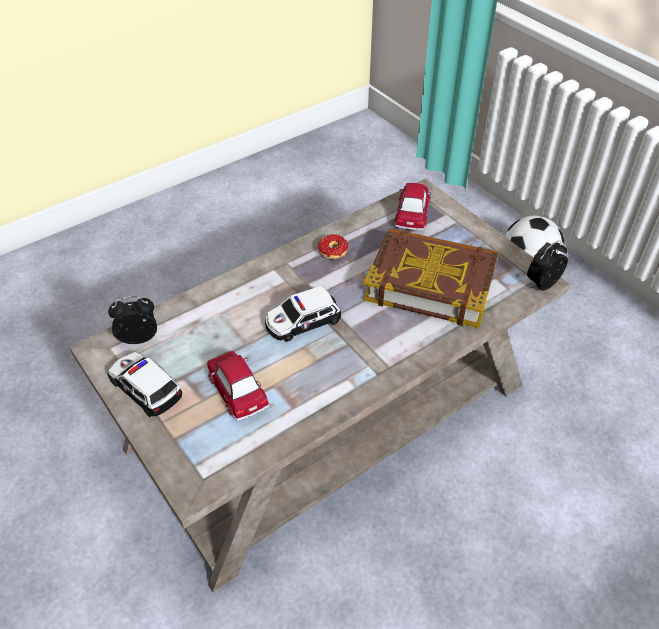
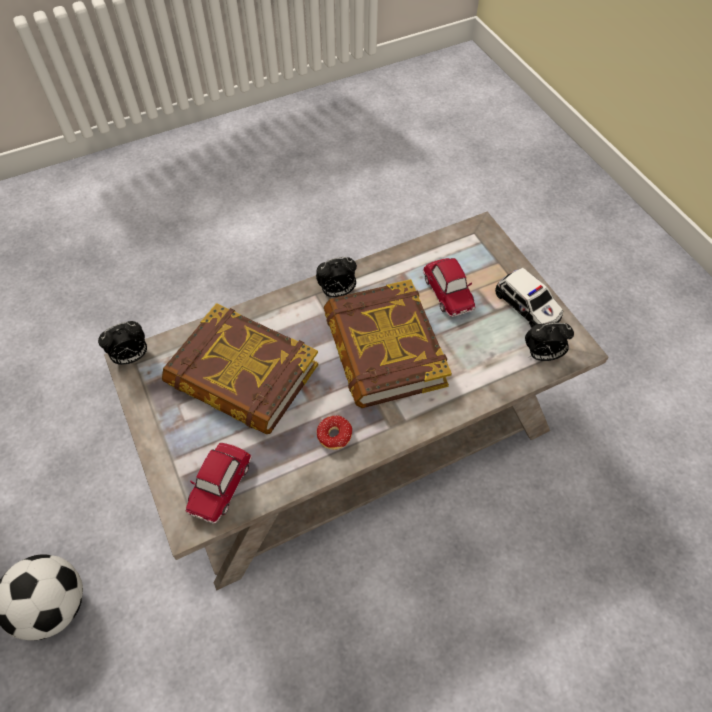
camera: 170 degrees left, 10 degrees up
toy car [265,286,341,342] -> book [324,279,452,408]
none -> alarm clock [316,257,357,298]

